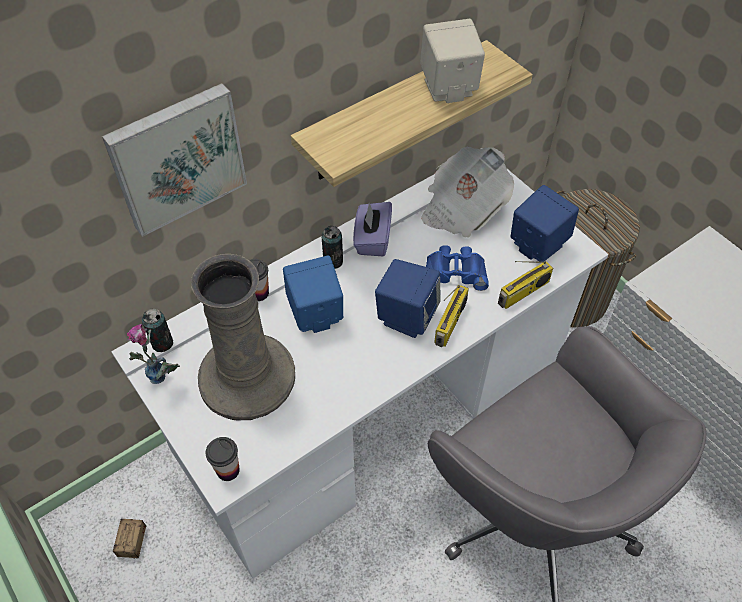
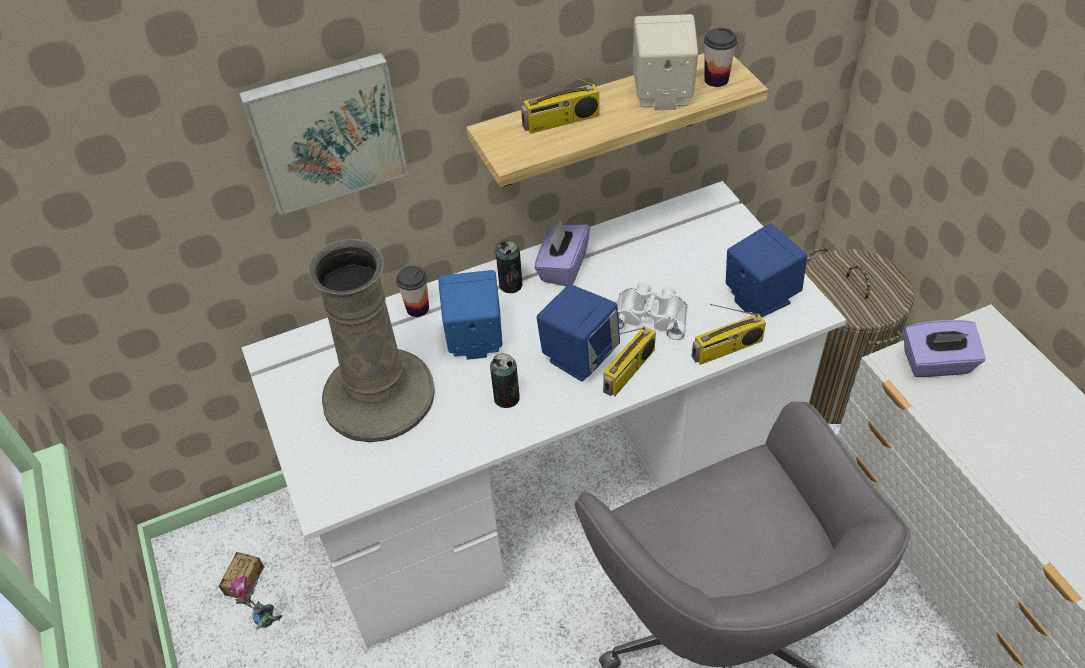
camera: 15 degrees right, 5 degrees down
vase [127,324,180,384] -> vase moved to [229,576,282,630]
can [142,309,173,352] -> can moved to [490,353,520,408]
cup [206,437,240,481] -> cup moved to [704,28,737,87]
newspaper [421,146,514,238] -> none
blue binoculars [426,245,489,291] -> white binoculars [616,282,688,340]
none -> radio [521,59,599,134]
none -> purple tissue box [904,320,986,377]

